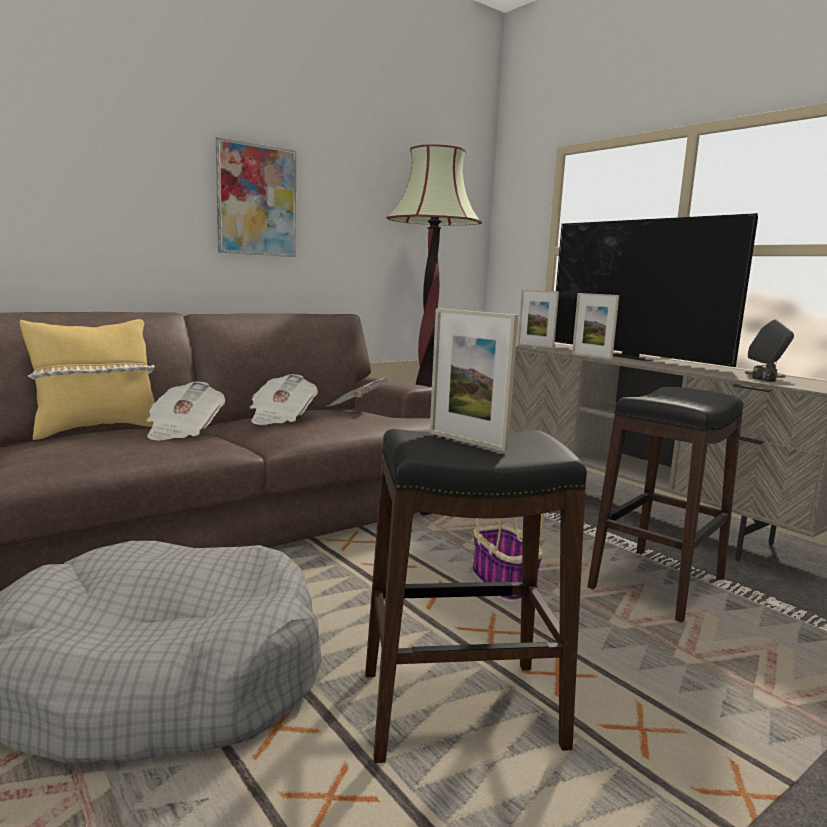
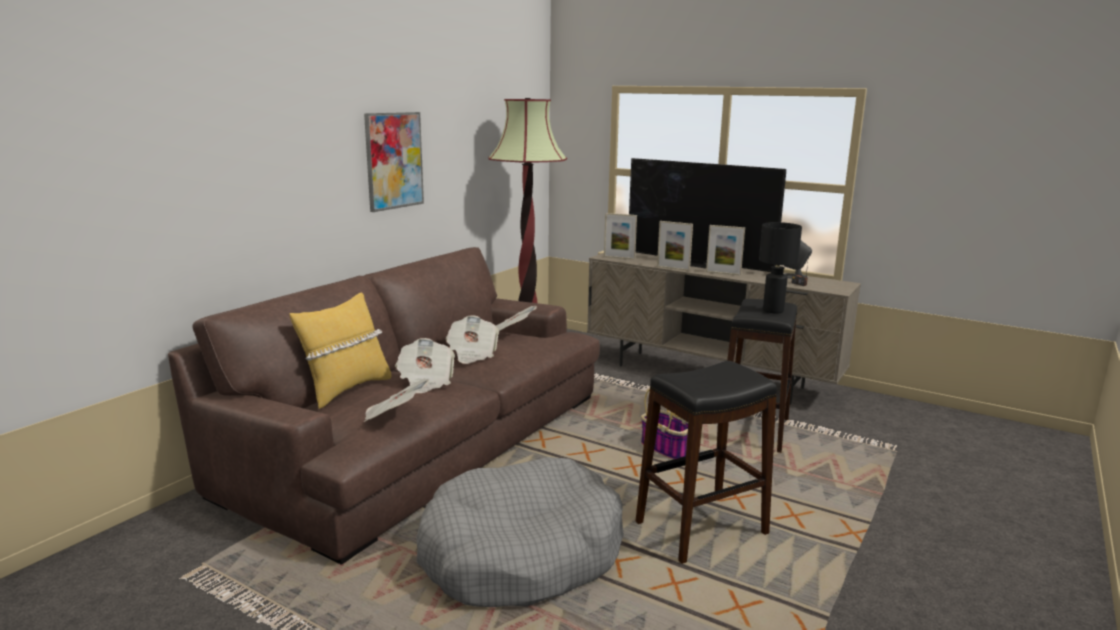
camera: 20 degrees left, 5 degrees up
picture frame [430,308,518,452] -> picture frame moved to [706,225,745,276]
none -> newspaper [364,378,429,422]
none -> black table lamp [759,222,802,314]

